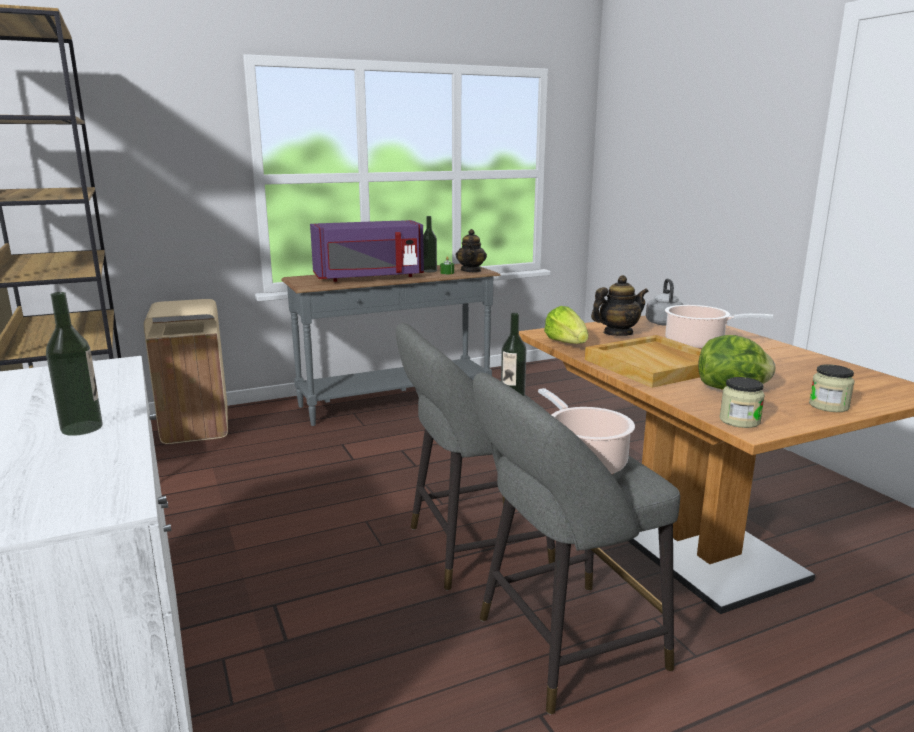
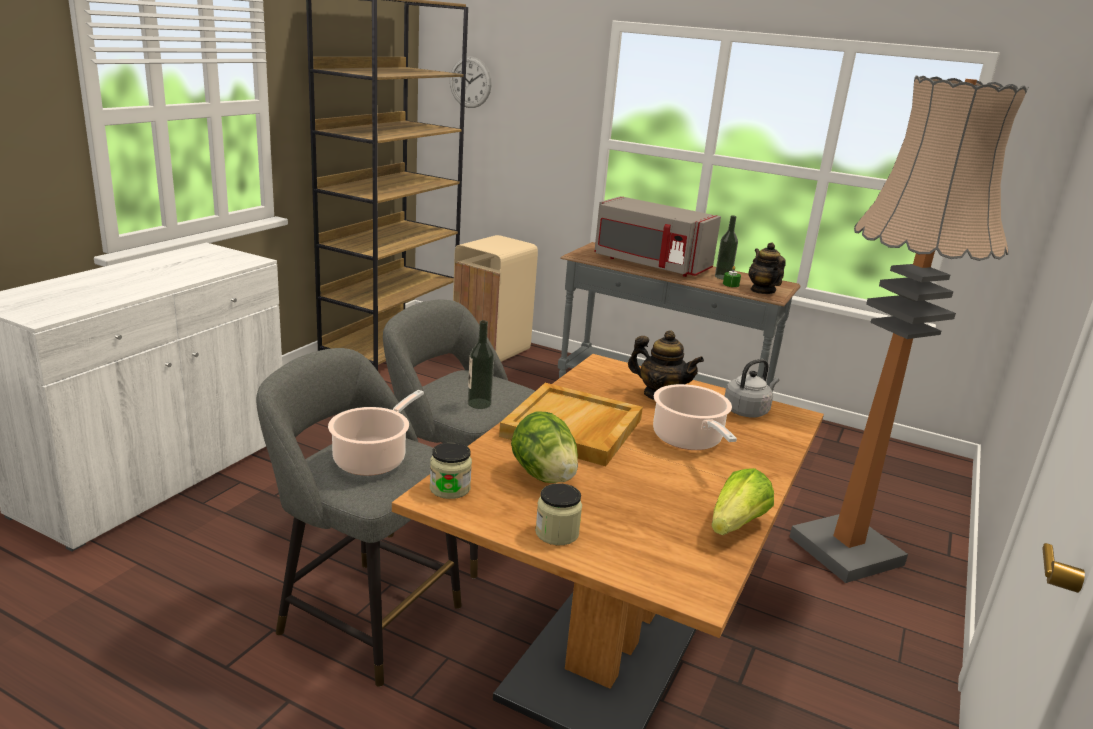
camera: 50 degrees right, 5 degrees up
bottle [46,292,103,436] -> none
purple microwave [310,220,424,282] -> grey microwave [594,196,721,277]
teapot [456,229,487,272] -> teapot turned 105 degrees clockwise [748,242,786,294]
lettuce [544,306,588,344] -> lettuce moved to [711,468,774,535]
none -> wall clock [450,56,492,108]
none -> floor lamp [790,76,1029,583]

